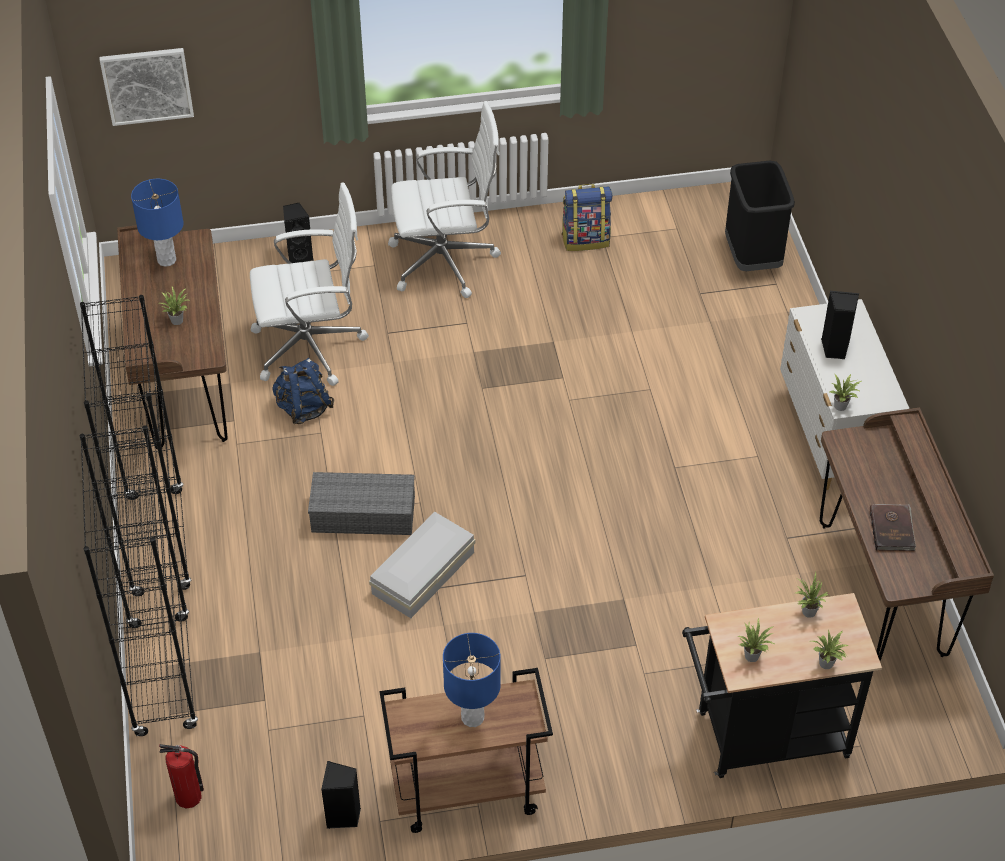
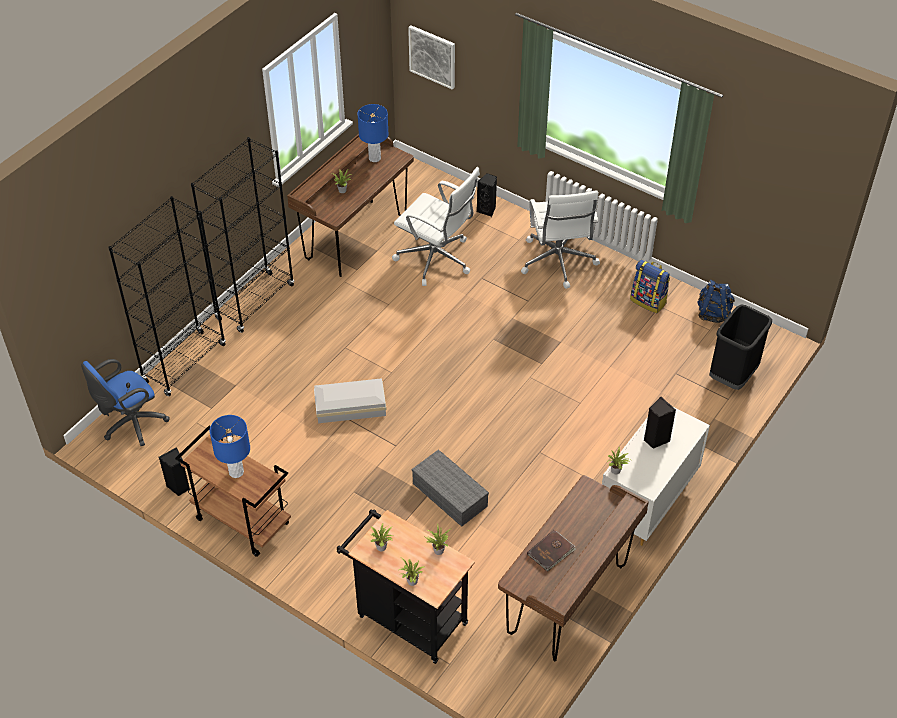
camera: 45 degrees right, 0 degrees up
fire extinguisher [159,744,204,809] -> blue office chair [81,359,169,446]
blue backpack [272,358,335,424] -> blue backpack moved to [697,280,735,323]
grey storage box [308,472,415,535] -> grey storage box moved to [412,449,489,527]
white office chair [388,101,501,298] -> white office chair turned 45 degrees clockwise [521,191,600,289]

